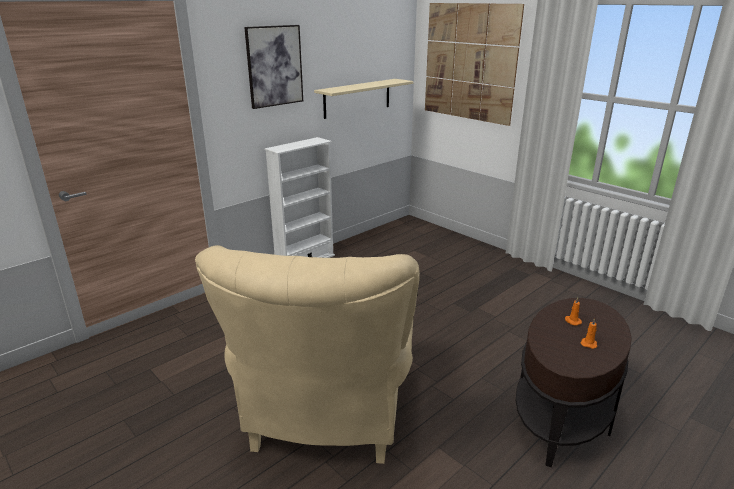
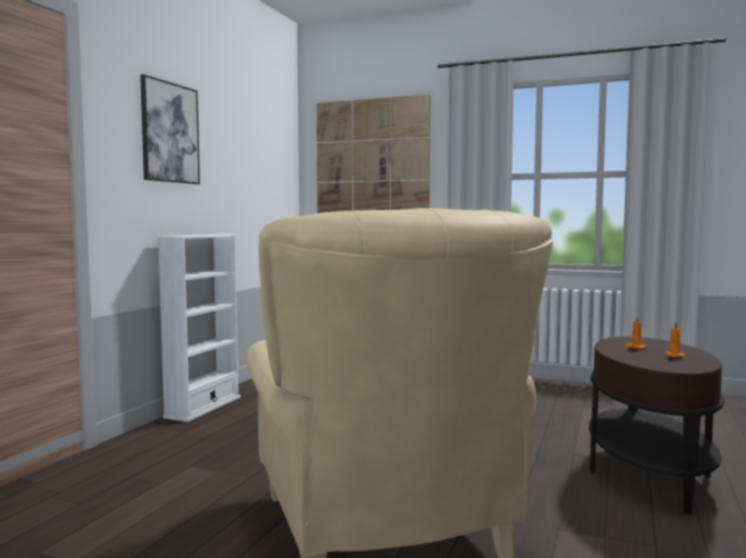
camera: 25 degrees left, 20 degrees down
beige shelf [314,79,413,119] -> none

